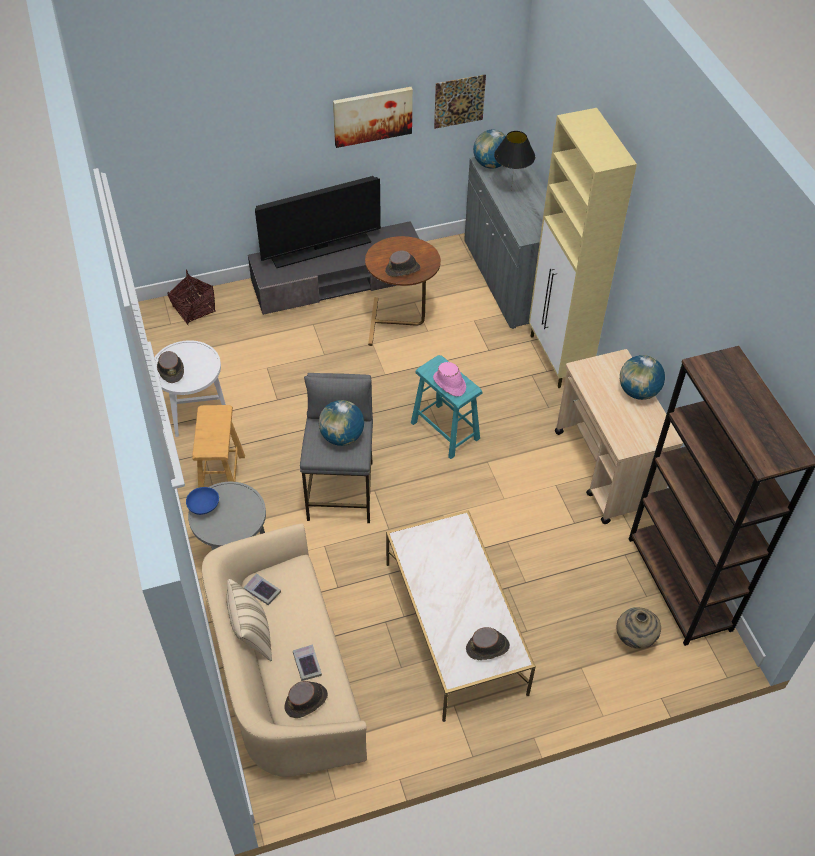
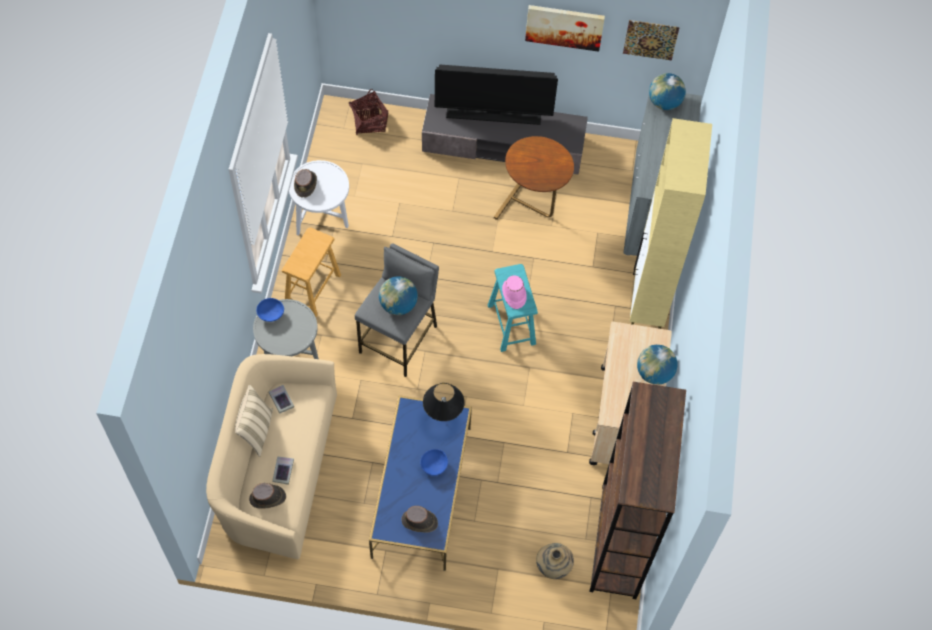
camera: 25 degrees right, 10 degrees up
brown hat [385,250,420,277] -> none
white coffee table [386,510,536,722] -> blue coffee table [369,395,472,571]
black table lamp [494,131,535,190] -> black table lamp moved to [423,383,465,421]
none -> blue bowl [420,449,448,476]

